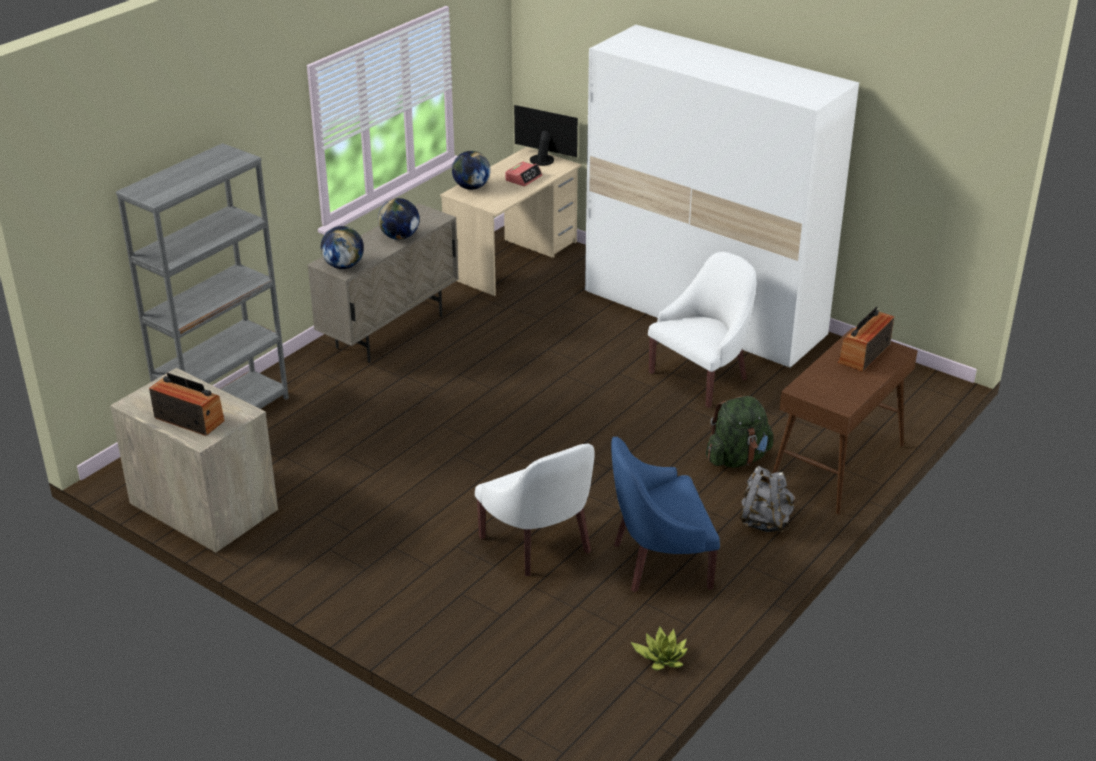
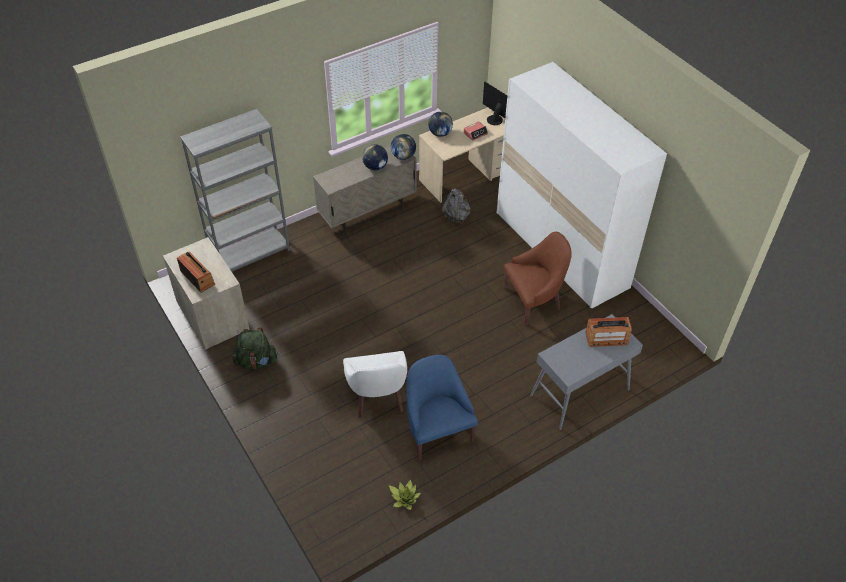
camera: 20 degrees right, 15 degrees up
globe [321,226,364,269] -> globe moved to [391,134,416,160]
blue armchair [611,437,720,592] -> blue armchair turned 60 degrees clockwise [406,355,478,461]
white armchair [648,252,756,408] -> brown armchair [503,232,572,326]
green backpack [706,396,774,468] -> green backpack moved to [232,328,278,370]
grey backpack [740,466,795,532] -> grey backpack moved to [442,189,471,224]
brown console table [772,328,918,515] -> grey console table [530,314,643,430]
radio [838,307,894,372] -> radio turned 150 degrees counterclockwise [585,317,631,347]

